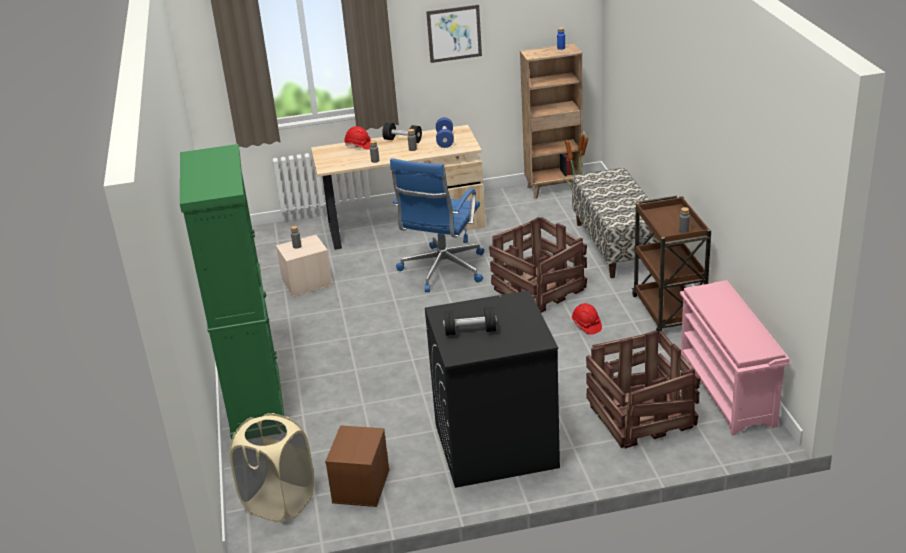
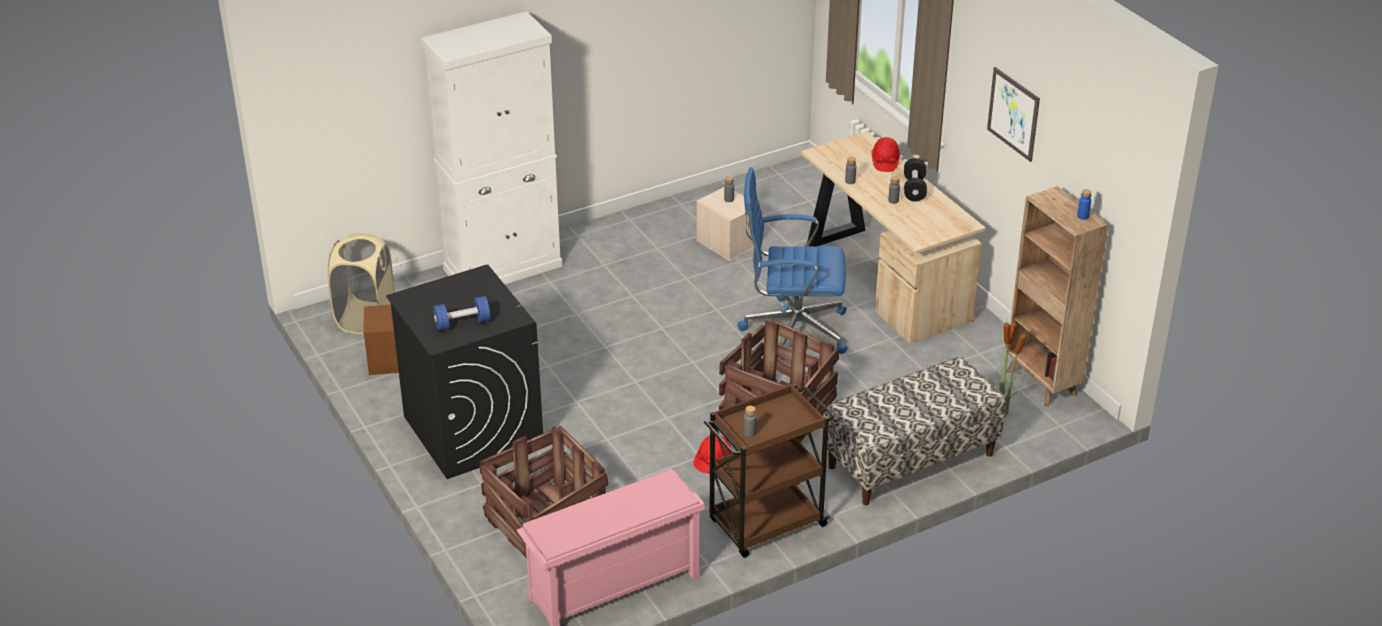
camera: 70 degrees right, 5 degrees up
green cabinet [180,144,284,440] -> white cabinet [421,11,563,284]
blue dumbbell [436,117,454,148] -> blue dumbbell moved to [433,296,490,331]
black dumbbell [443,307,497,336] -> none

